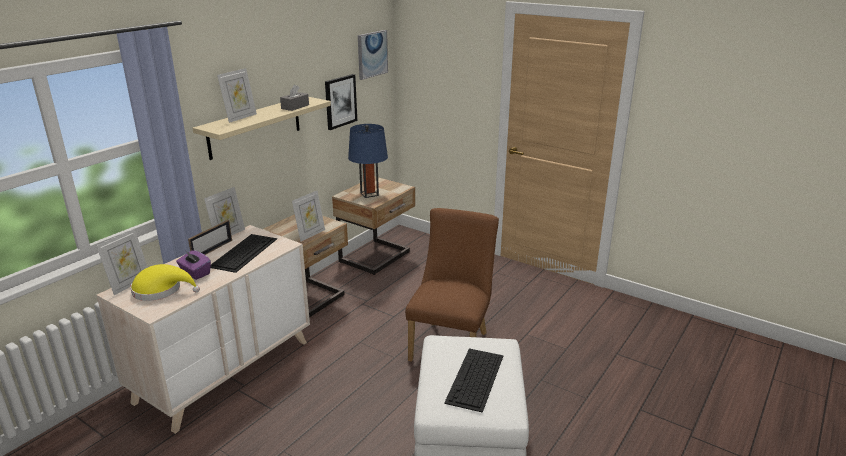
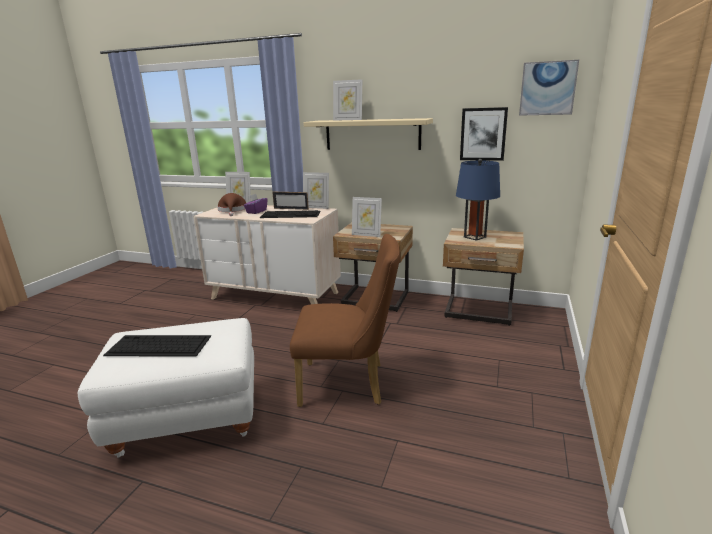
camera: 75 degrees right, 5 degrees down
yellow hat [130,264,200,301] -> brown hat [217,193,247,216]
grey tissue box [280,85,309,111] -> none

